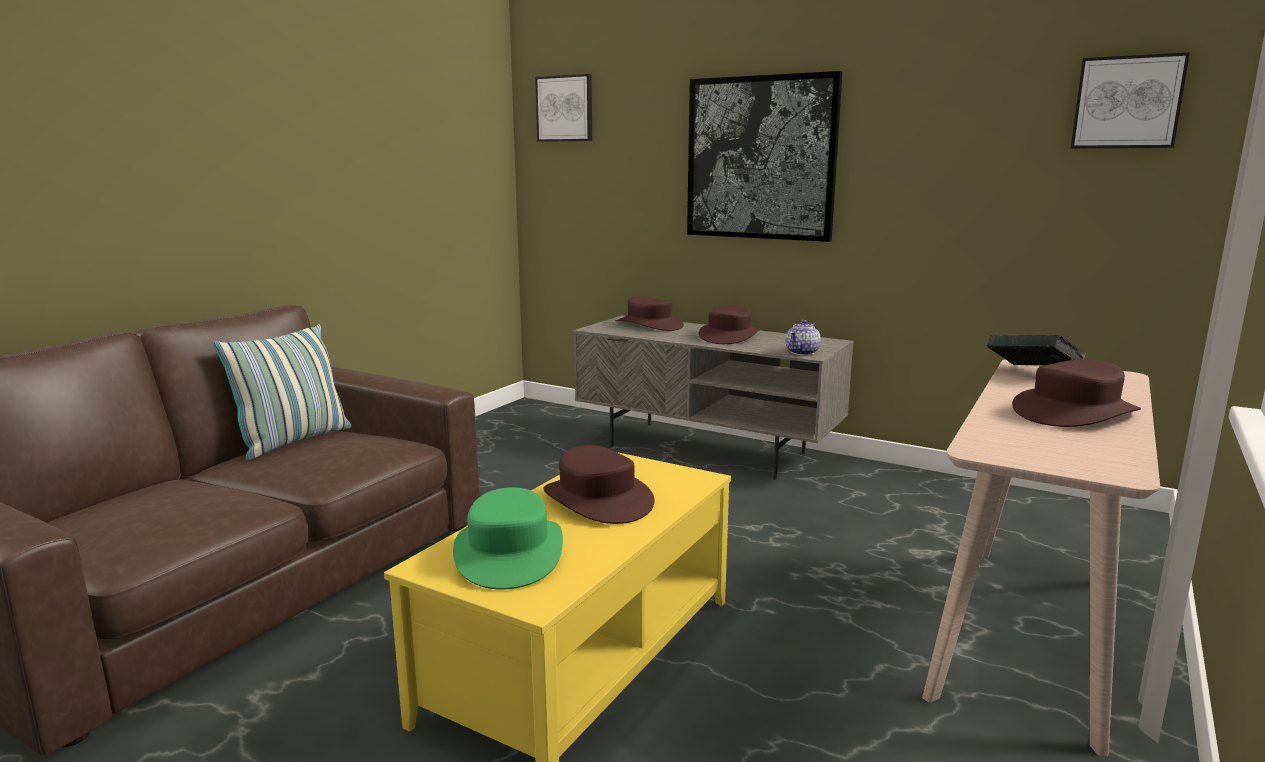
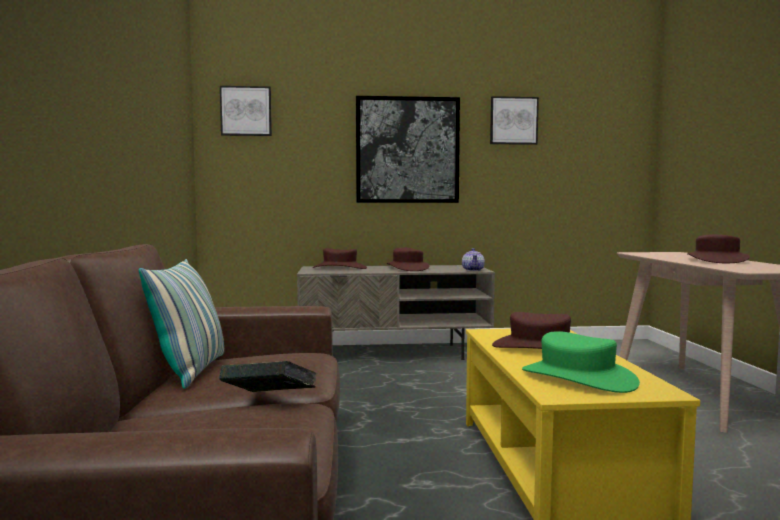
camera: 35 degrees left, 10 degrees down
book [987,334,1086,366] -> book moved to [219,361,317,392]
picture [1071,52,1190,148] -> picture moved to [490,96,539,145]

